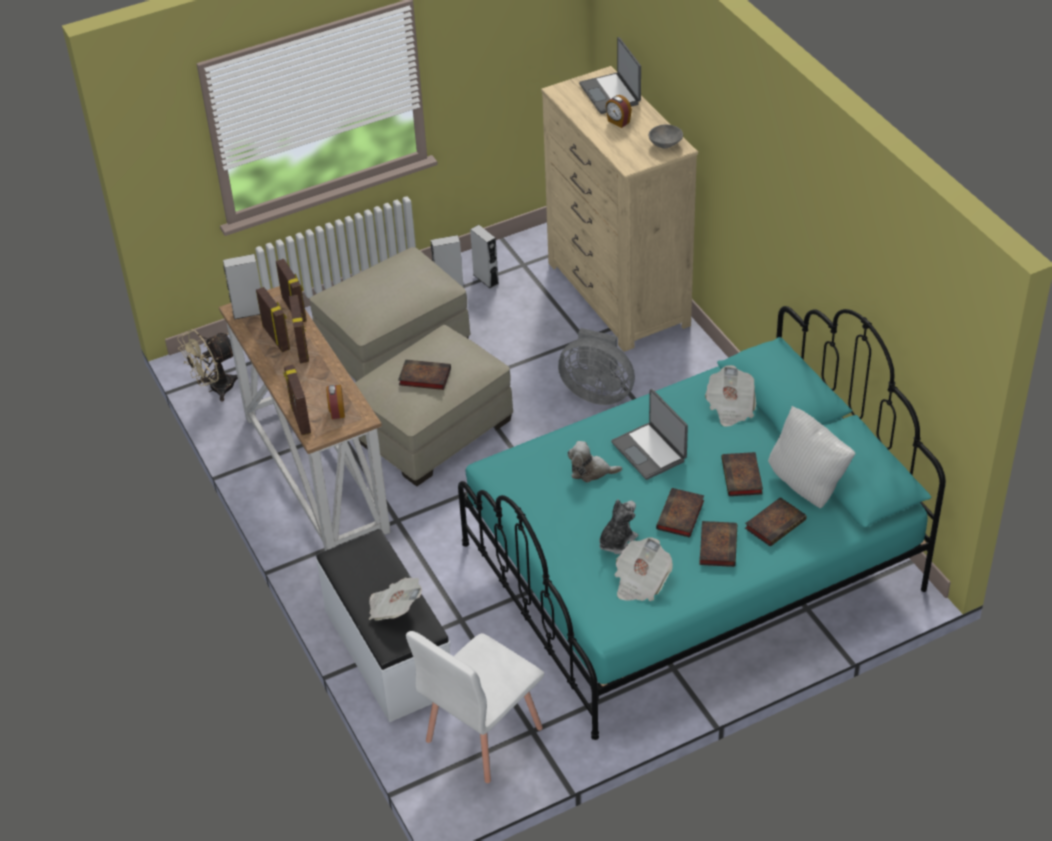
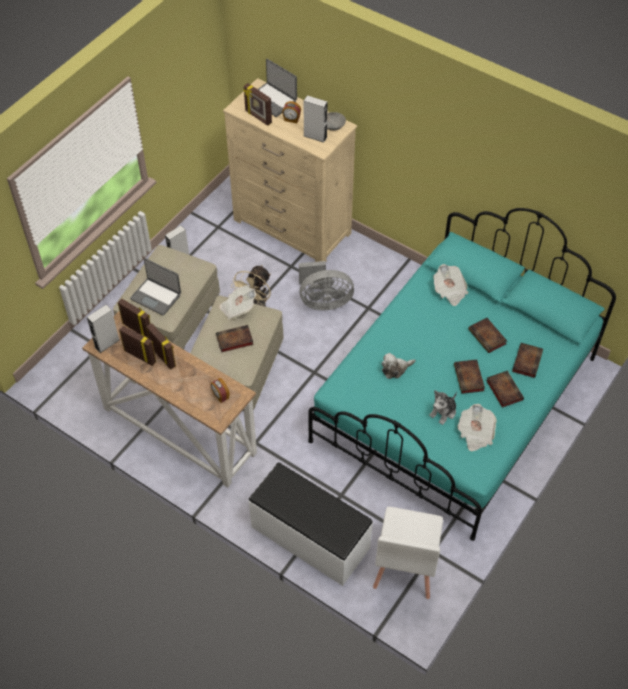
camera: 30 degrees left, 10 degrees up
beige fan [177,329,238,401] -> beige fan moved to [231,265,271,307]
picture frame [283,365,311,435] -> picture frame moved to [243,83,272,126]
newspaper [369,578,422,620] -> newspaper moved to [219,285,256,320]
grey speaker [470,225,499,288] -> grey speaker moved to [303,95,328,143]
plush toy [599,499,638,554] -> plush toy turned 150 degrees counterclockwise [429,390,457,425]
laptop [611,389,688,480] -> laptop moved to [130,258,181,316]
white pillow [768,406,855,508] -> none

